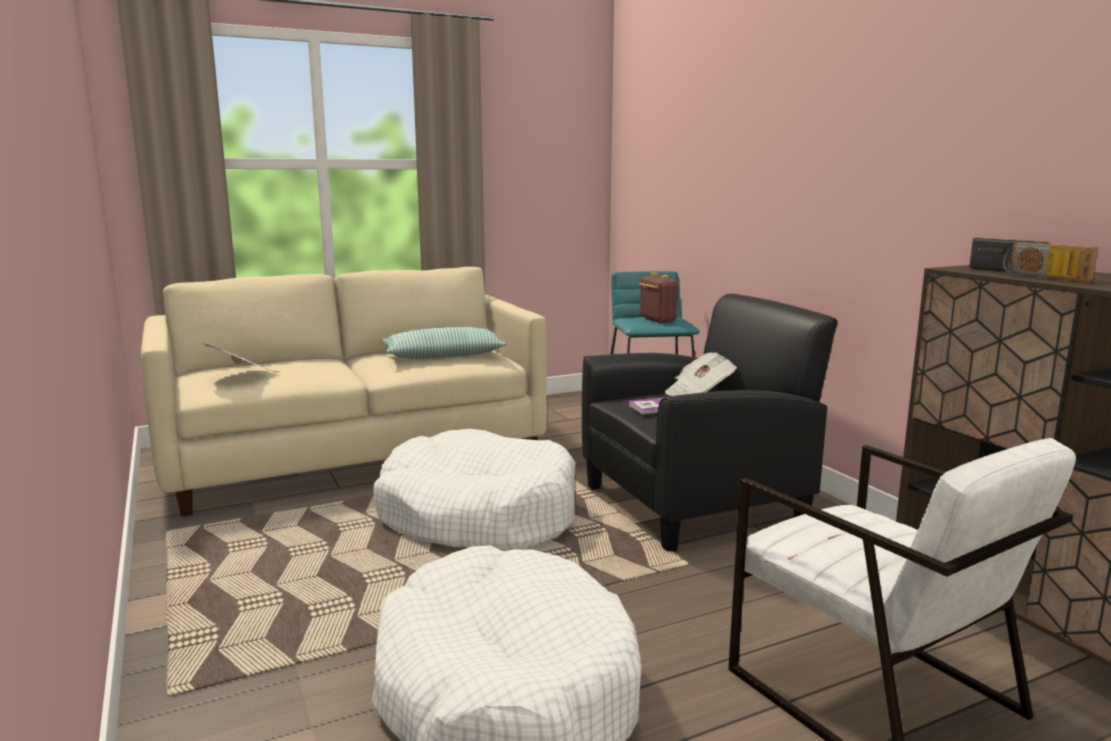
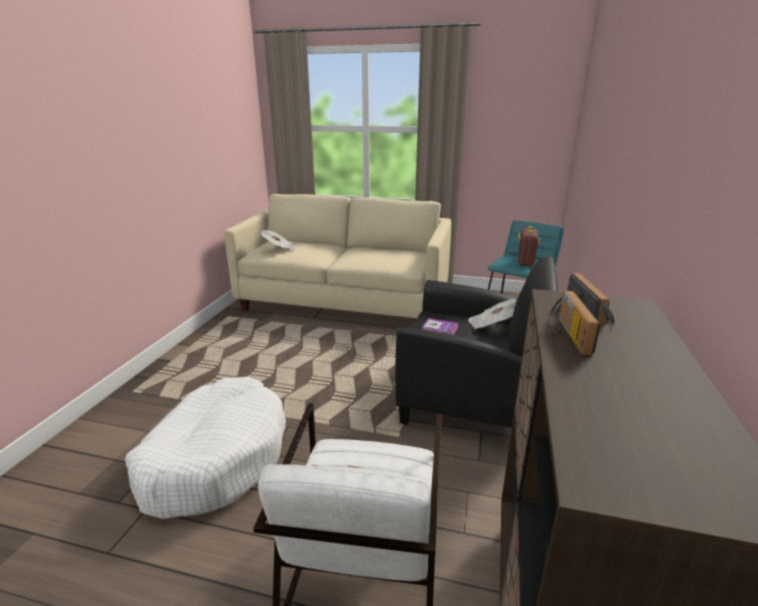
camera: 40 degrees right, 10 degrees up
white dog bed [373,429,575,550] -> none
pillow [381,327,507,359] -> none

